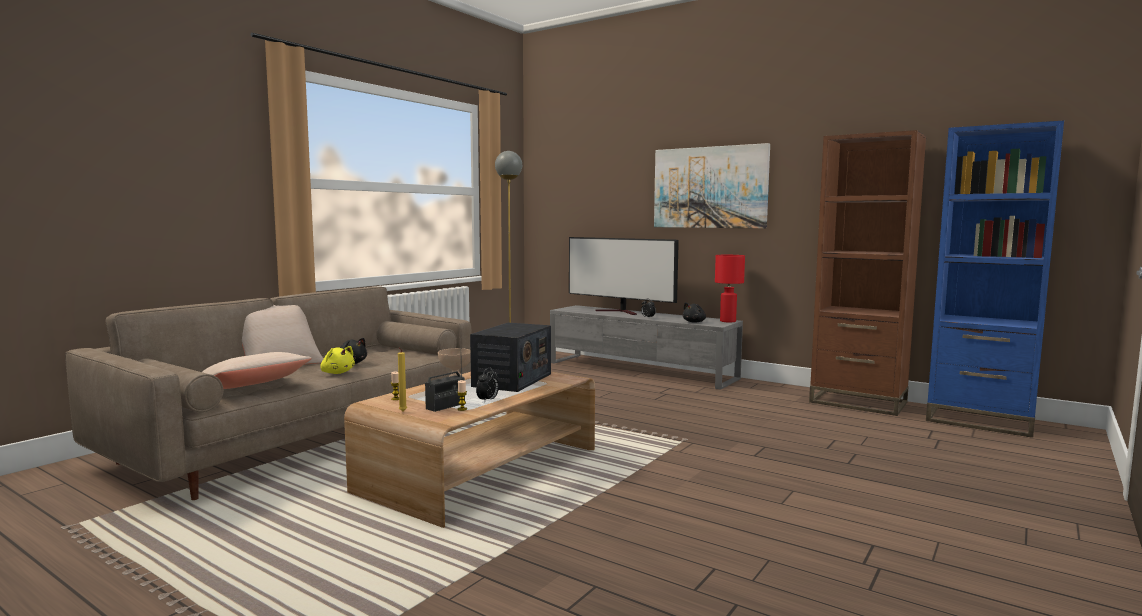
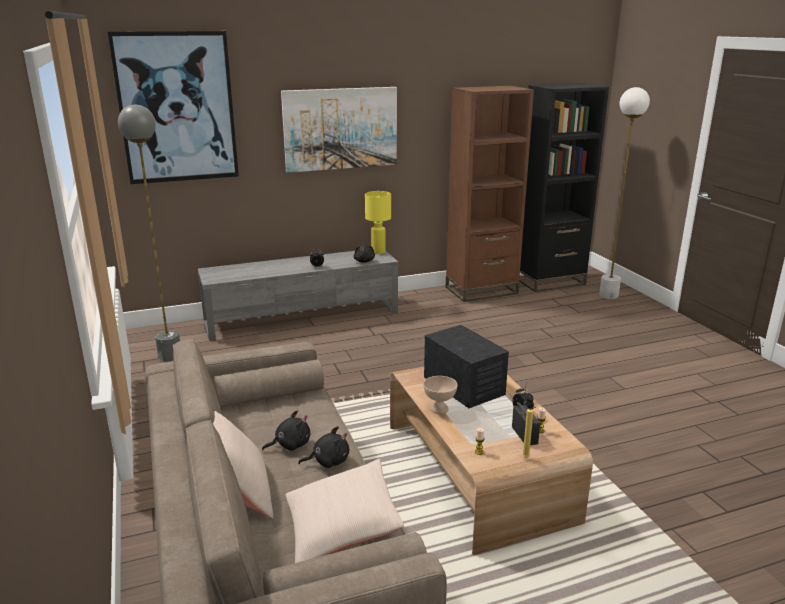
camera: 55 degrees left, 15 degrees up
yellow plush toy [320,346,355,374] -> black plush toy [298,426,349,468]
television [569,237,679,315] -> none
red table lamp [715,255,745,322] -> yellow table lamp [365,191,391,254]
blue bookcase [926,120,1064,438] -> black bookcase [519,83,609,292]
none -> picture [108,31,239,184]
none -> white floor lamp [599,87,650,299]

